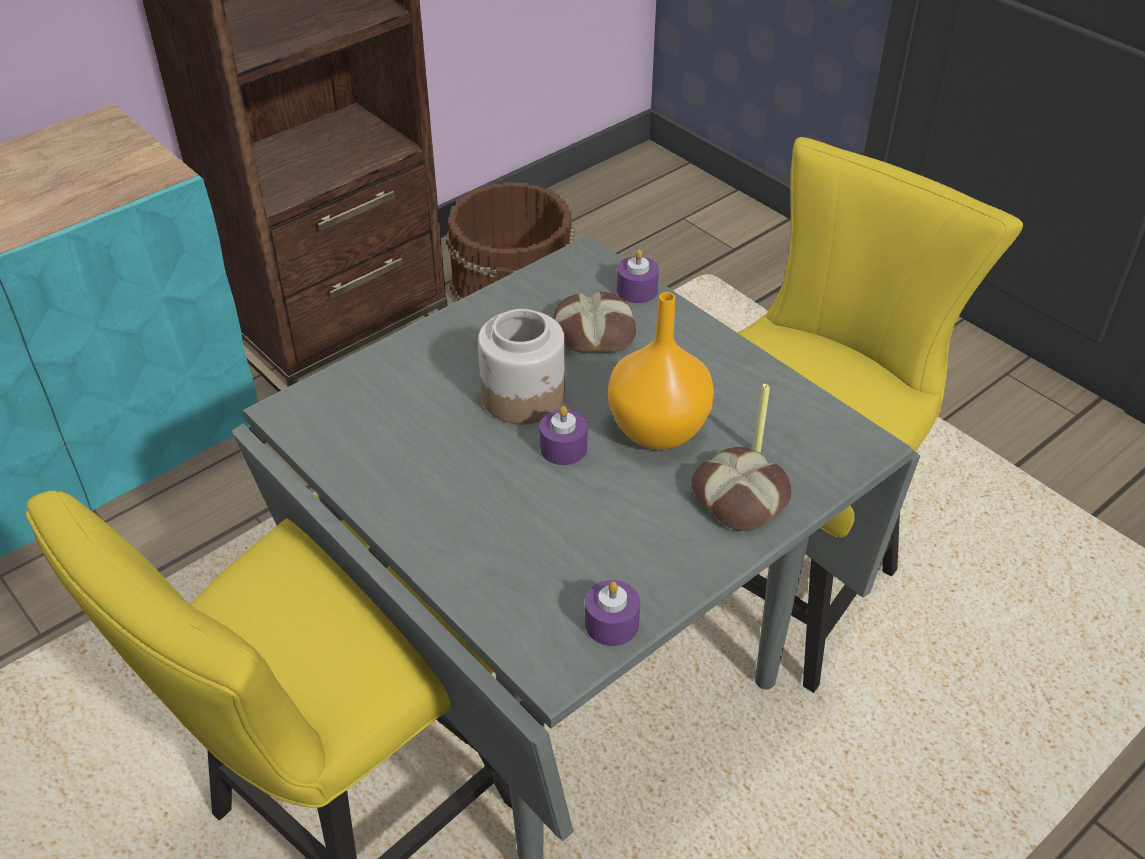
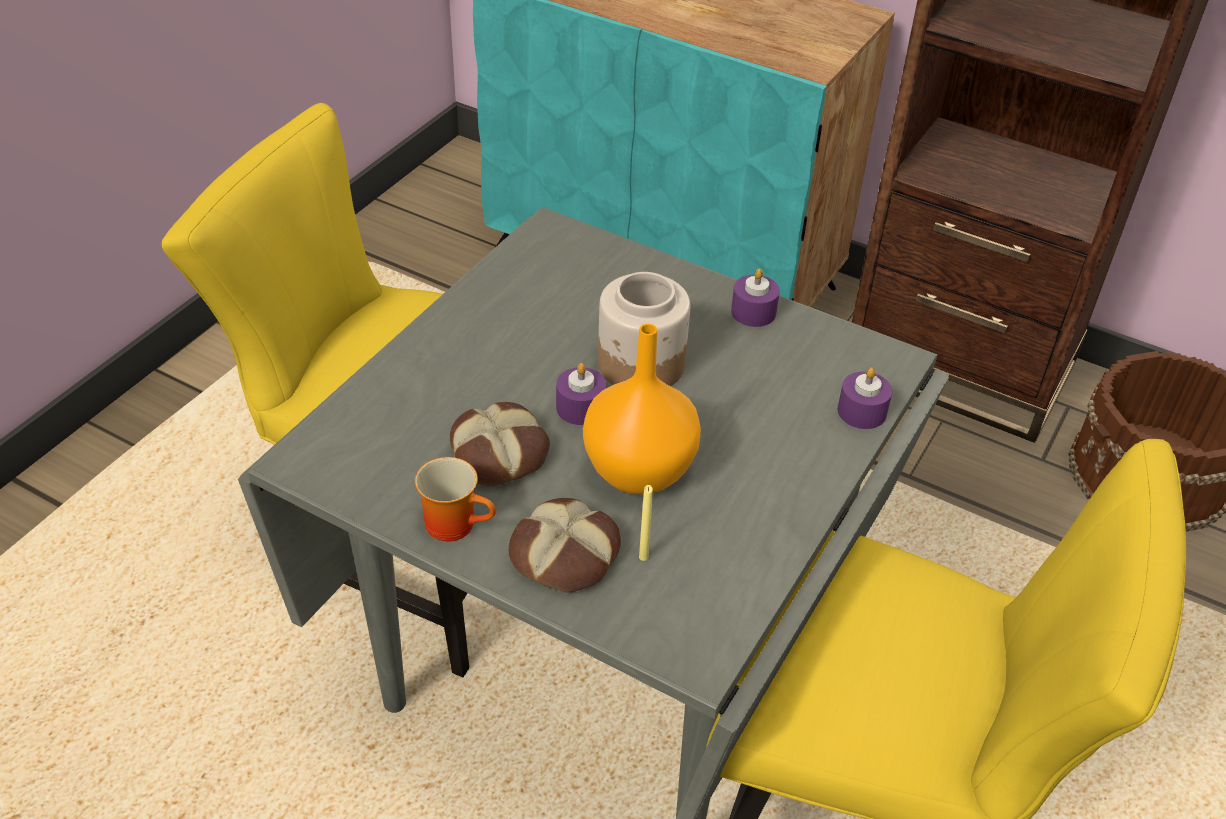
camera: 70 degrees right, 0 degrees up
bread [554,291,636,353] -> bread moved to [450,402,550,486]
purple candle [585,580,640,646] -> purple candle moved to [731,269,780,327]
none -> mug [415,457,496,541]

